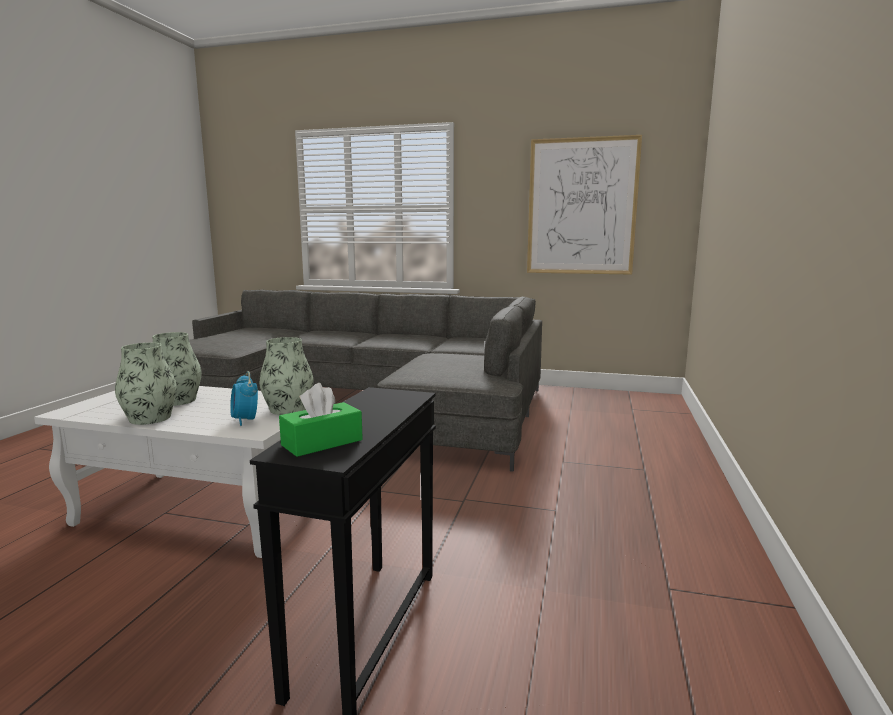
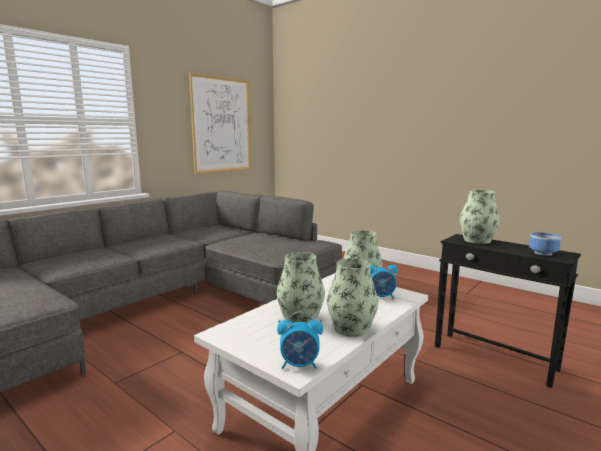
camera: 65 degrees left, 0 degrees up
green tissue box [279,383,363,457] -> bowl [529,232,561,256]
none -> alarm clock [277,312,323,369]
none -> vase [460,190,500,244]

